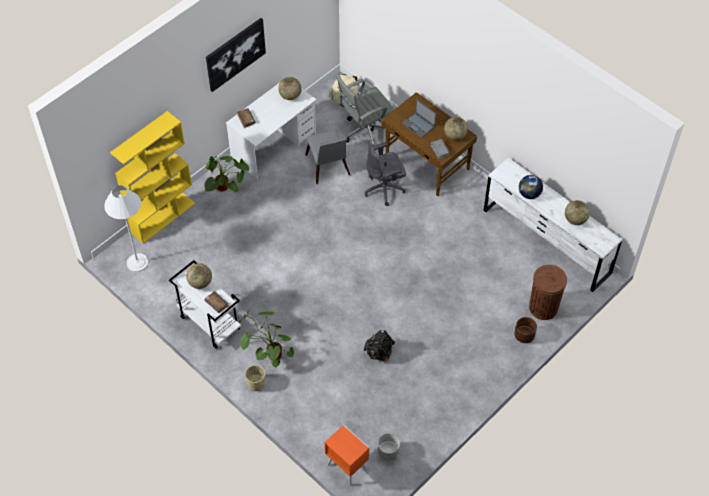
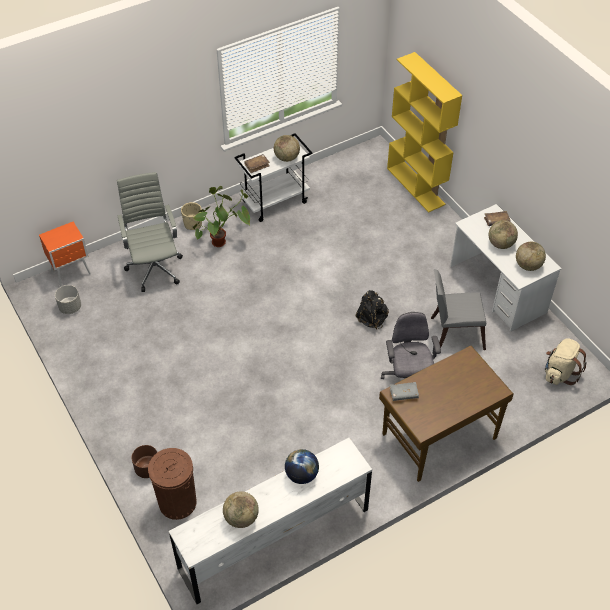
camera: 105 degrees right, 5 degrees down
white floor lamp [104,185,148,272] -> none
potted plant [204,156,249,192] -> none
picture [206,18,266,92] -> none
grey office chair [336,74,395,146] -> grey office chair moved to [117,172,183,292]
black backpack [364,330,395,363] -> black backpack moved to [355,290,389,330]
laptop [402,99,437,138] -> none
globe [444,117,468,141] -> globe moved to [489,220,518,249]

